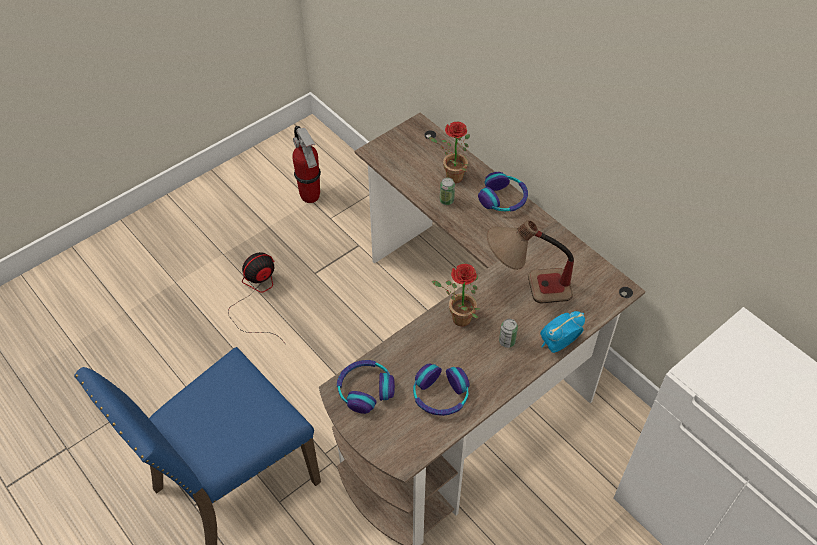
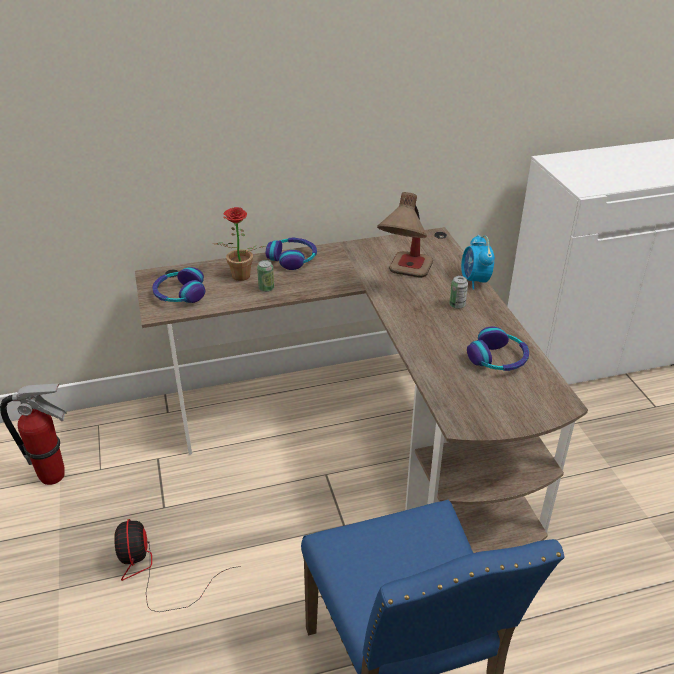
camera: 65 degrees left, 15 degrees down
headphones [337,360,395,414] -> headphones moved to [153,267,206,303]
potted plant [432,264,480,326] -> none

